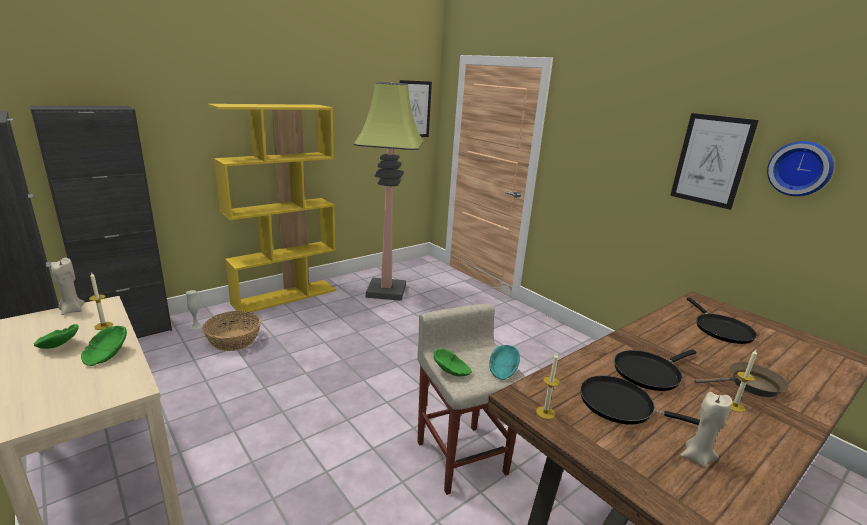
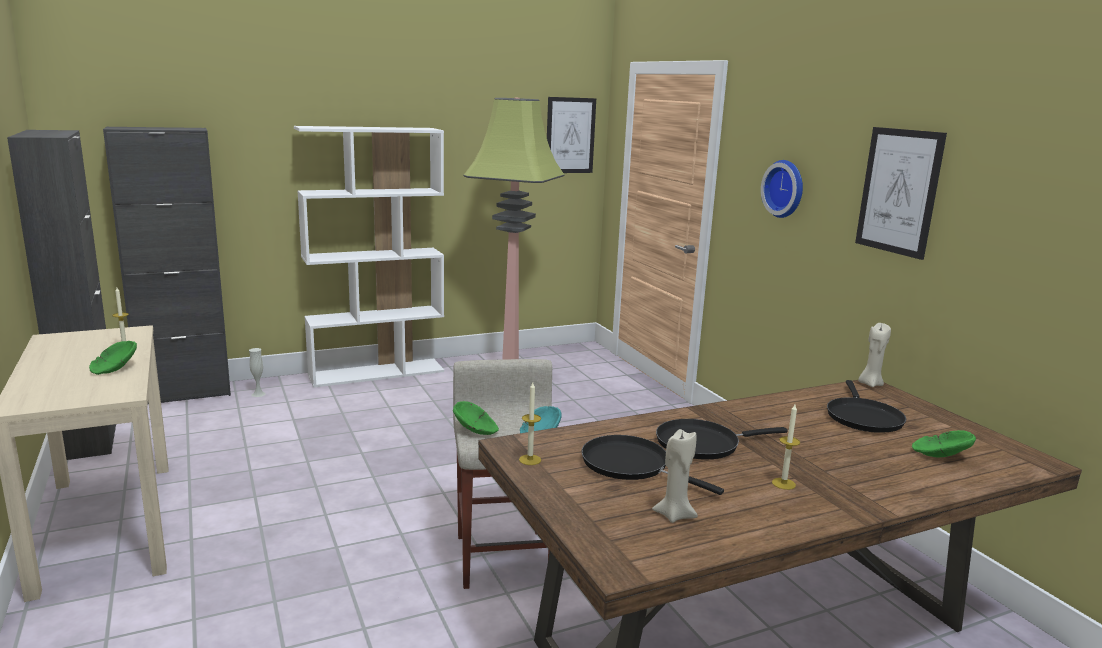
camera: 15 degrees right, 5 degrees down
green bowl [34,324,79,349] -> green bowl moved to [912,430,976,457]
beige candle [51,258,85,315] -> beige candle moved to [858,323,891,387]
basket [203,311,261,351] -> none
yellow bookcase [208,104,336,314] -> white bookcase [294,126,444,388]
brown frying pan [694,362,789,397] -> none
wall clock [767,141,834,196] -> wall clock moved to [761,160,803,218]

